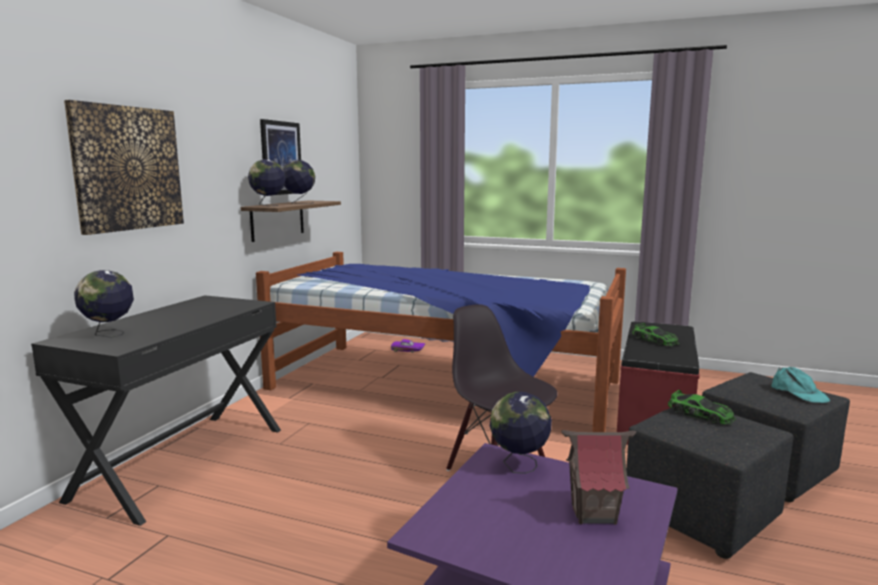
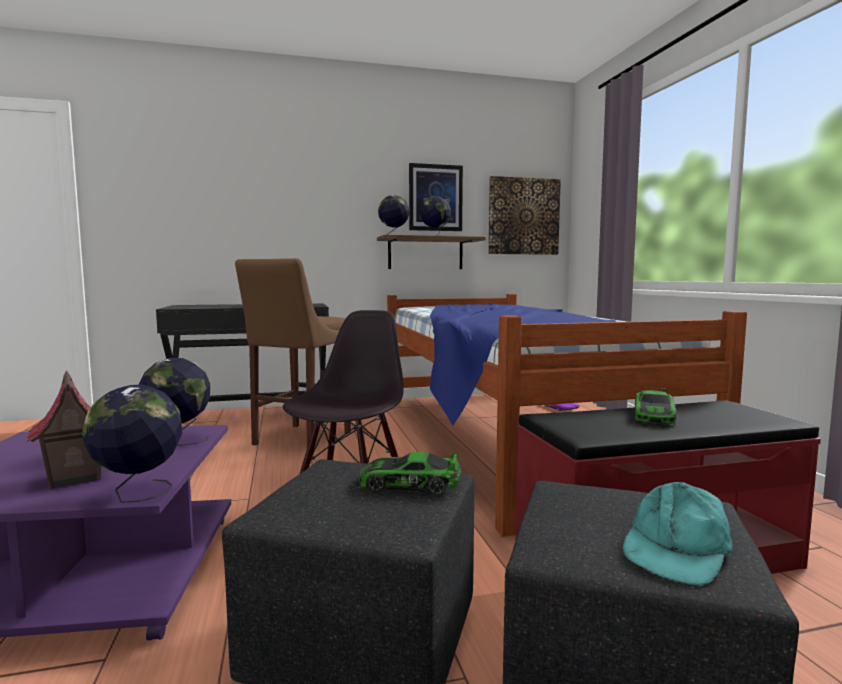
camera: 55 degrees right, 5 degrees down
picture [64,100,184,235] -> picture moved to [488,176,561,255]
globe [74,270,134,338] -> globe moved to [82,385,182,503]
toy car [668,390,736,425] -> toy car turned 90 degrees clockwise [355,452,462,495]
none -> brown stool [235,258,351,447]

